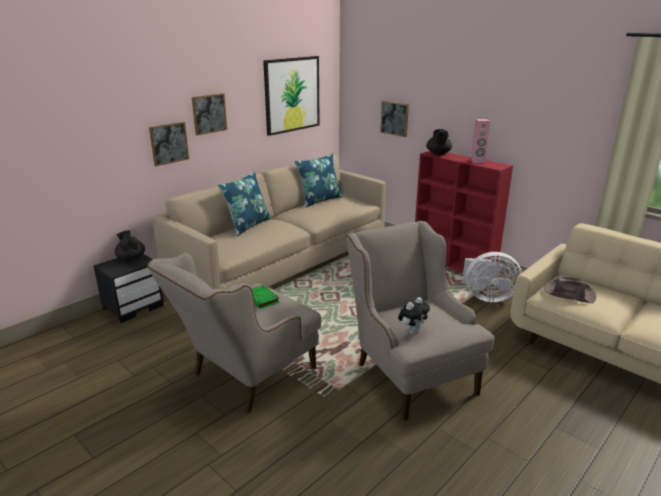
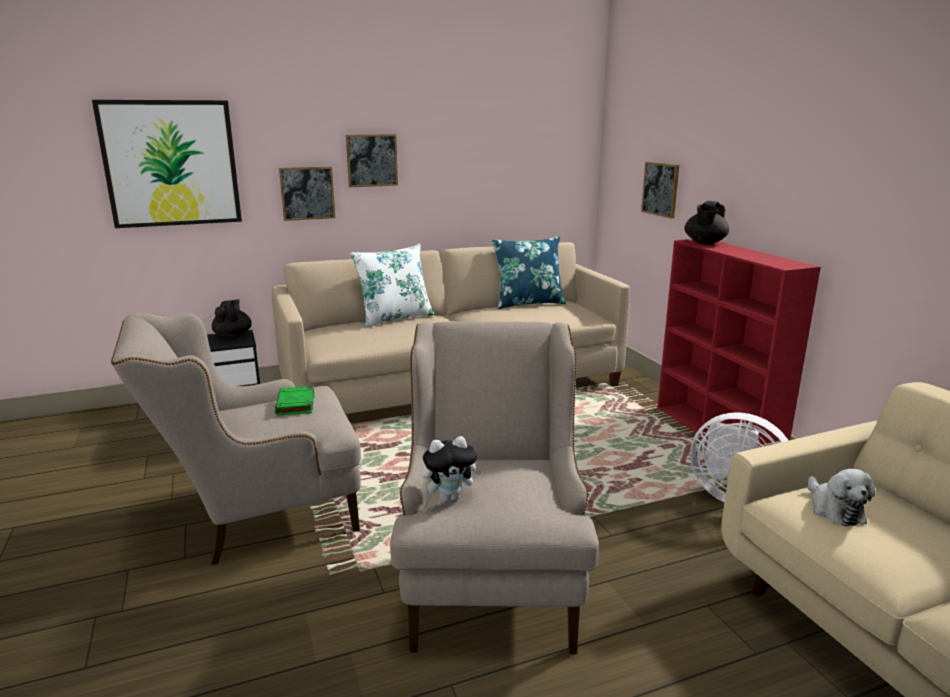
camera: 25 degrees right, 5 degrees down
blue pillow [218,171,271,236] -> white pillow [350,244,435,328]
picture [263,56,320,136] -> picture moved to [92,100,242,228]
pink speaker [471,119,490,163] -> none
brown hat [543,276,596,303] -> plush toy [808,469,876,526]

